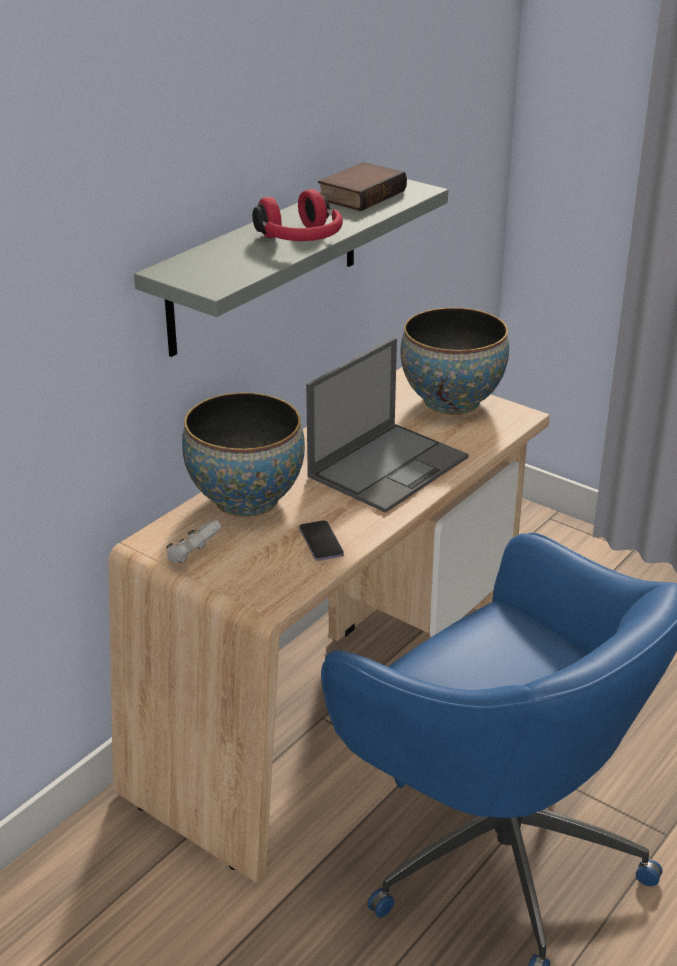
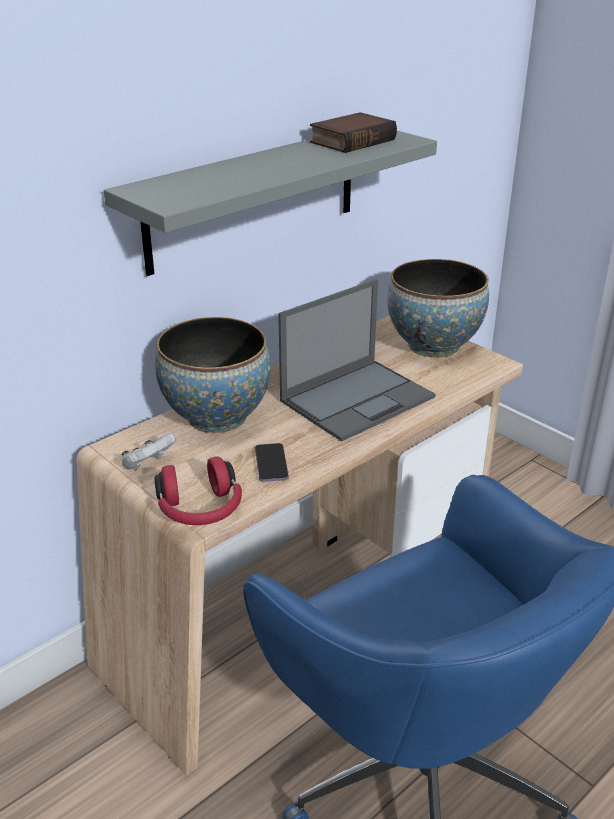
camera: 10 degrees right, 0 degrees up
red headphones [252,189,343,241] -> red headphones moved to [154,456,242,525]

